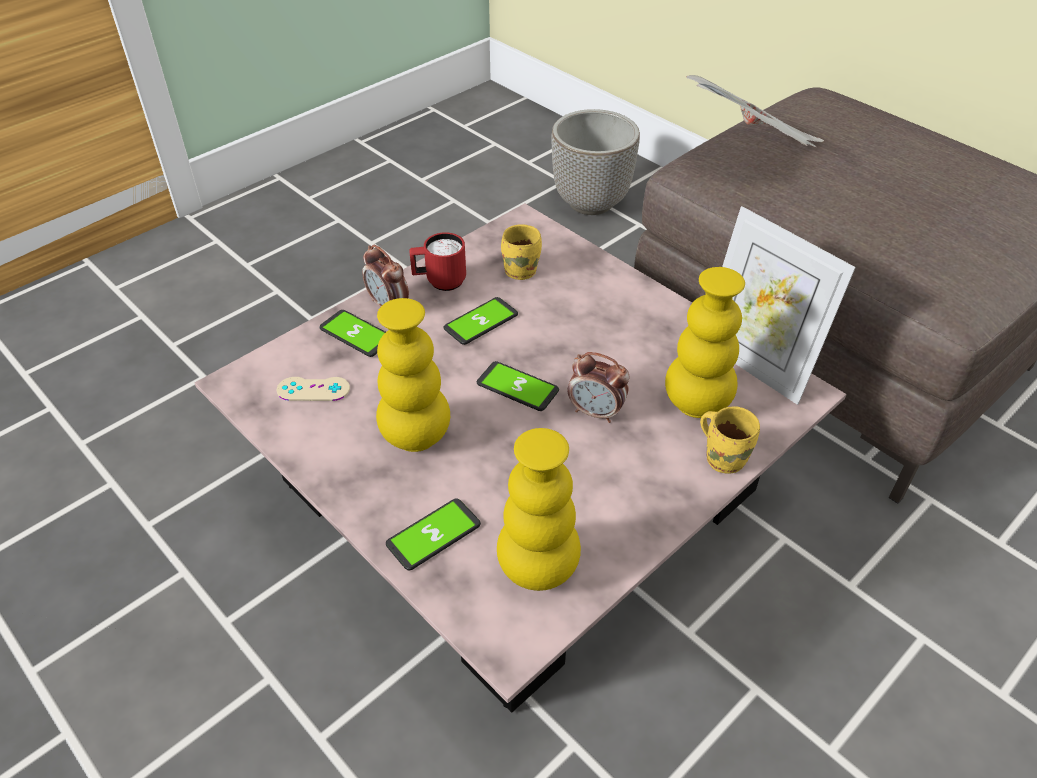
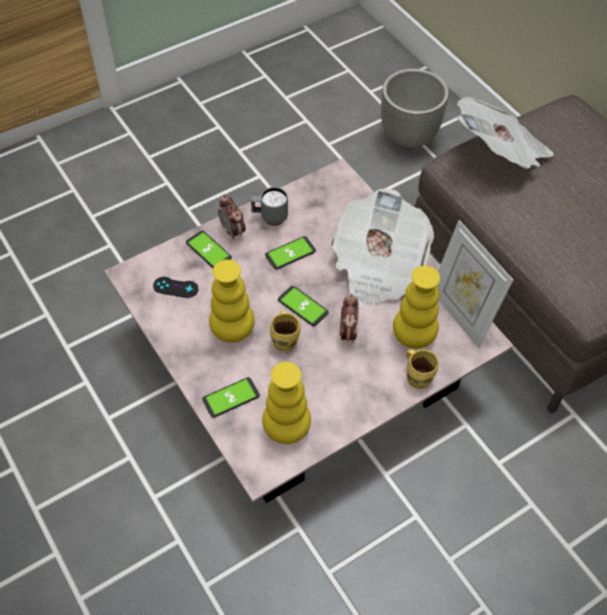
camera: 10 degrees right, 10 degrees up
beige game controller [277,377,350,401] -> black game controller [153,277,198,298]
red mug [409,232,466,291] -> grey mug [251,187,288,225]
yellow mug [501,224,542,280] -> yellow mug moved to [270,310,301,351]
alarm clock [567,352,629,423] -> alarm clock turned 120 degrees counterclockwise [340,294,359,343]
none -> newspaper [331,189,434,307]

